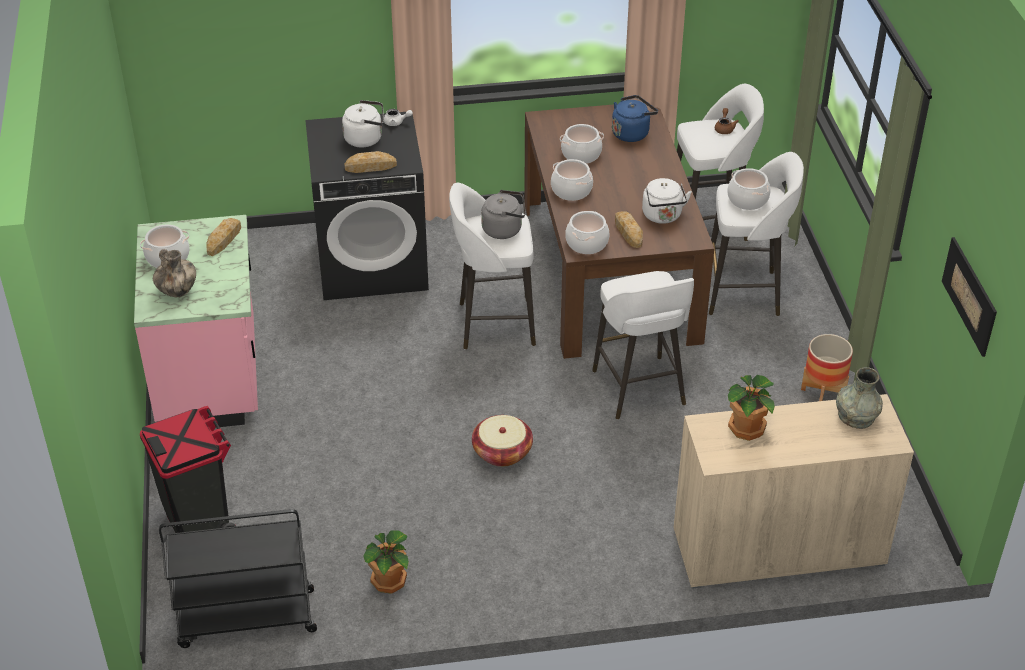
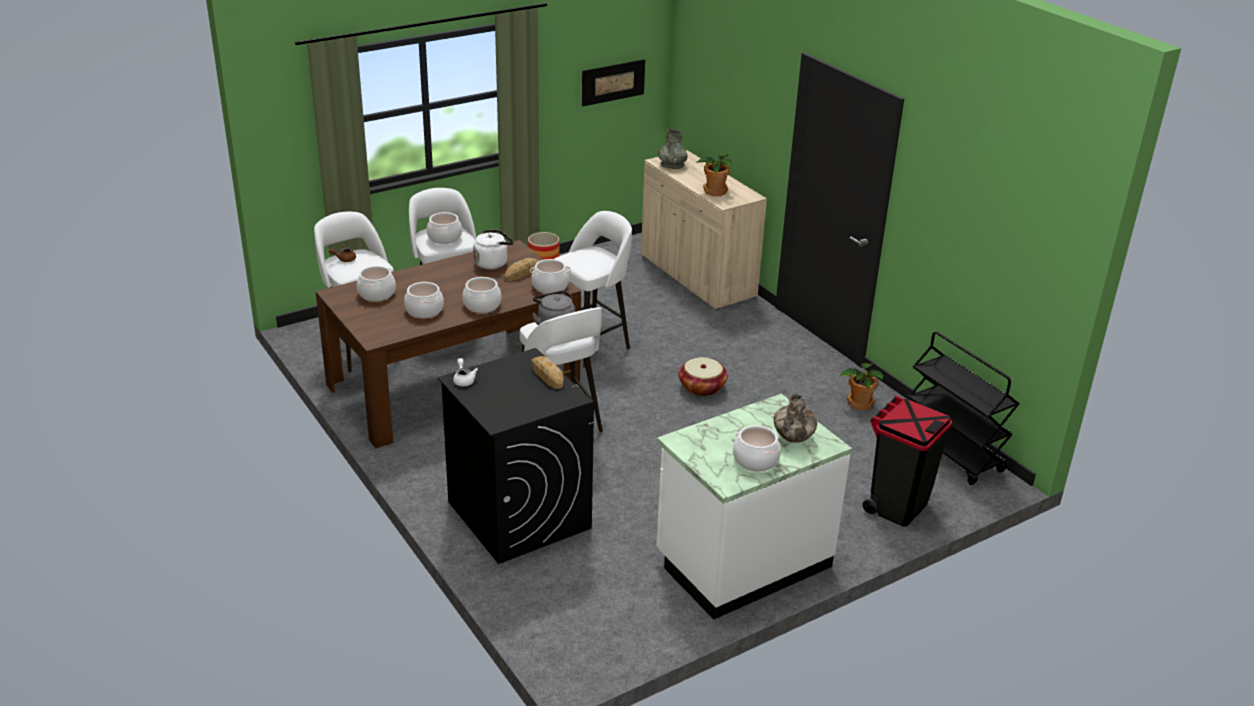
camera: 115 degrees left, 10 degrees down
pink counter [134,215,258,428] -> white counter [656,394,852,620]
bread [206,218,241,256] -> none
white kettle [342,100,384,147] -> none
blue kettle [612,95,658,142] -> cooking pot [357,266,396,301]

